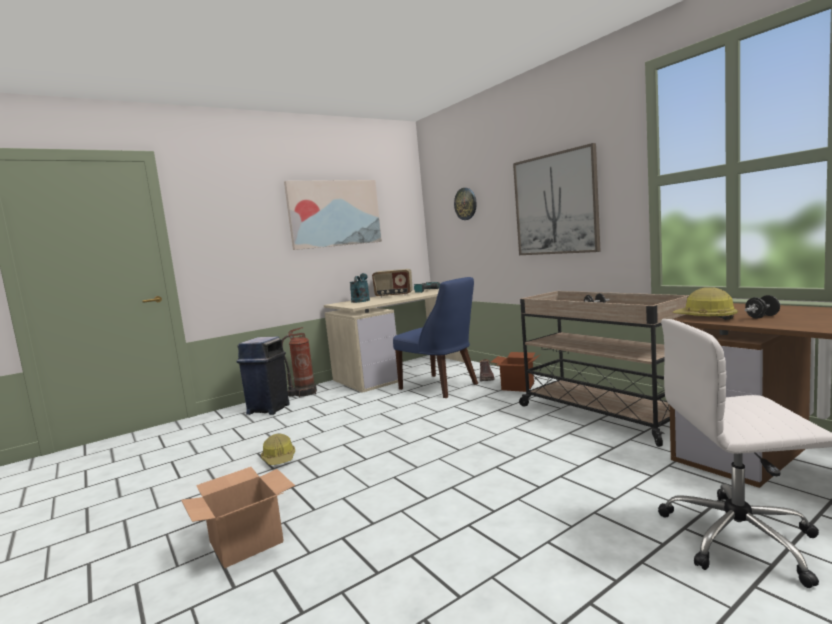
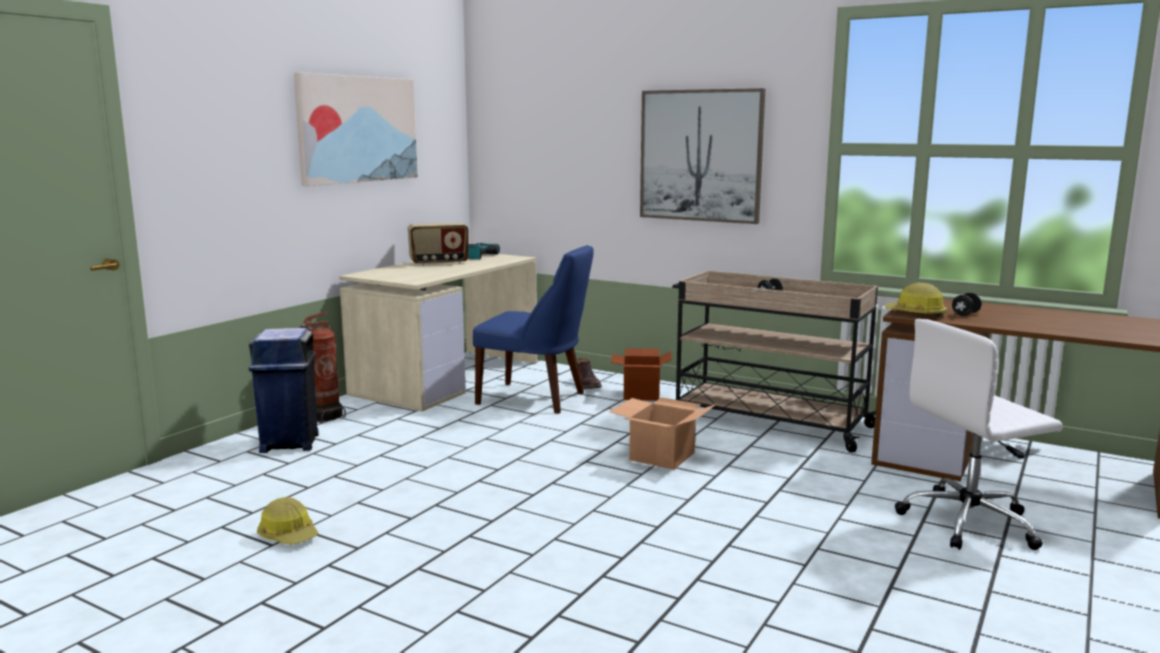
camera: 25 degrees left, 5 degrees up
cardboard box [181,467,295,568] -> cardboard box moved to [609,397,716,470]
hard hat [261,434,295,465] -> hard hat moved to [257,497,318,544]
turquoise watering can [350,273,370,303] -> none
wall clock [454,188,477,220] -> none

